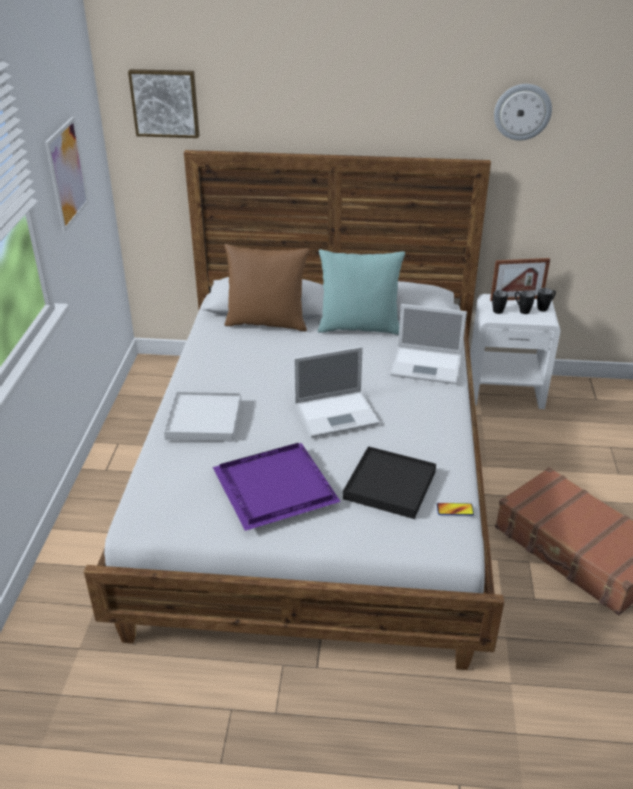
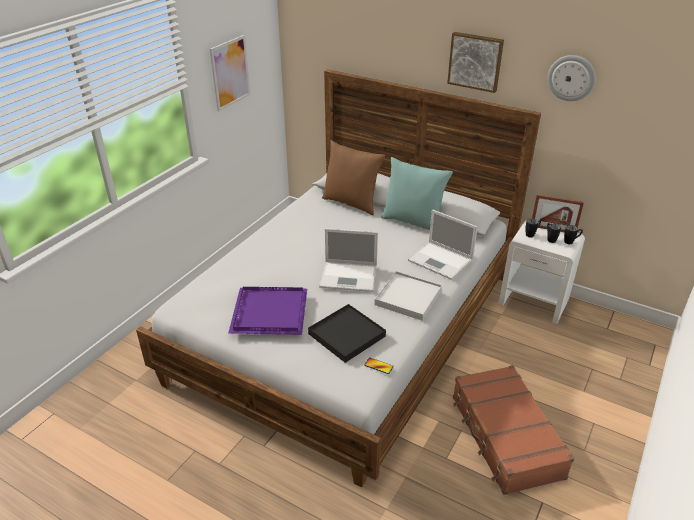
camera: 25 degrees right, 0 degrees up
picture [128,69,199,138] -> picture moved to [447,32,504,93]
white tray [164,391,241,442] -> white tray moved to [374,271,442,321]

